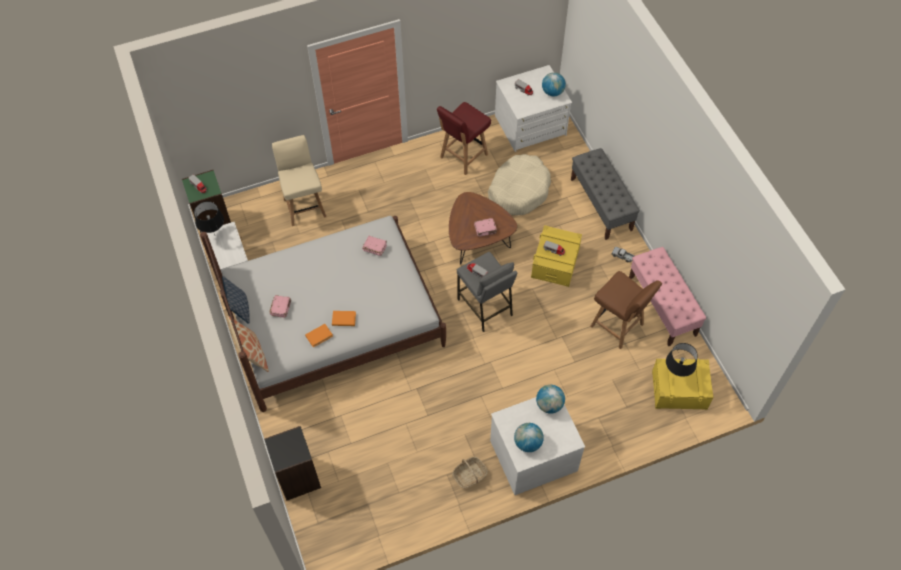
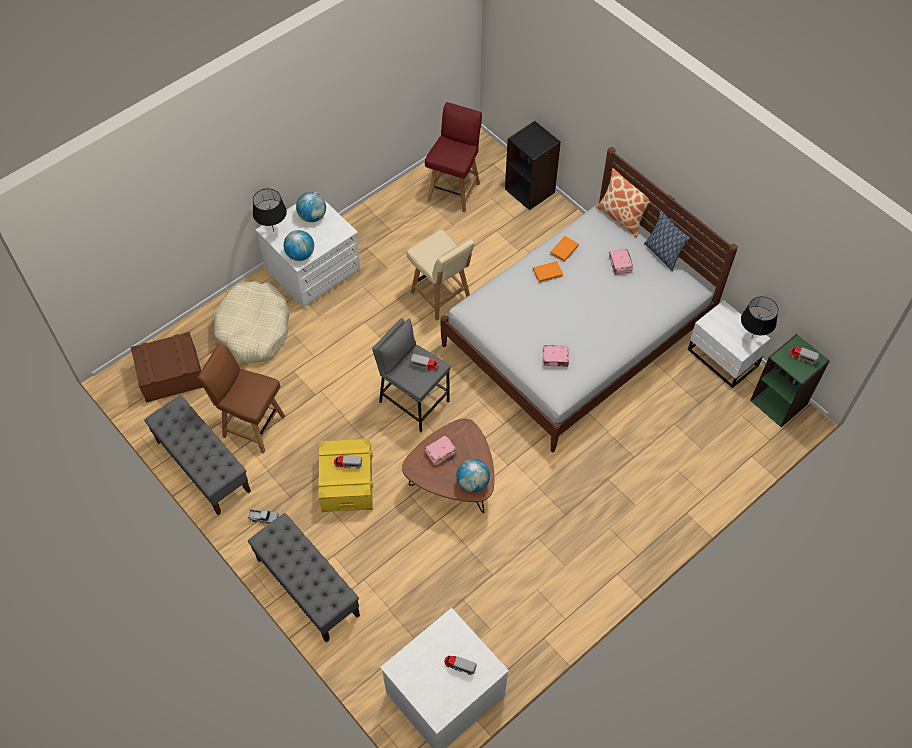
camera: 160 degrees right, 0 degrees up
beige chair [272,135,326,226] -> beige chair moved to [407,230,475,320]
red chair [437,102,491,175] -> red chair moved to [425,102,482,212]
basket [452,457,488,488] -> none
beige dog bed [488,154,551,215] -> beige dog bed moved to [213,281,289,363]
globe [542,72,566,96] -> globe moved to [456,459,490,492]
pink bench [629,247,707,346] -> grey bench [144,395,251,515]
yellow storage box [652,359,714,410] -> brown storage box [131,332,203,403]
black table lamp [666,343,698,377] -> black table lamp moved to [253,189,287,231]

